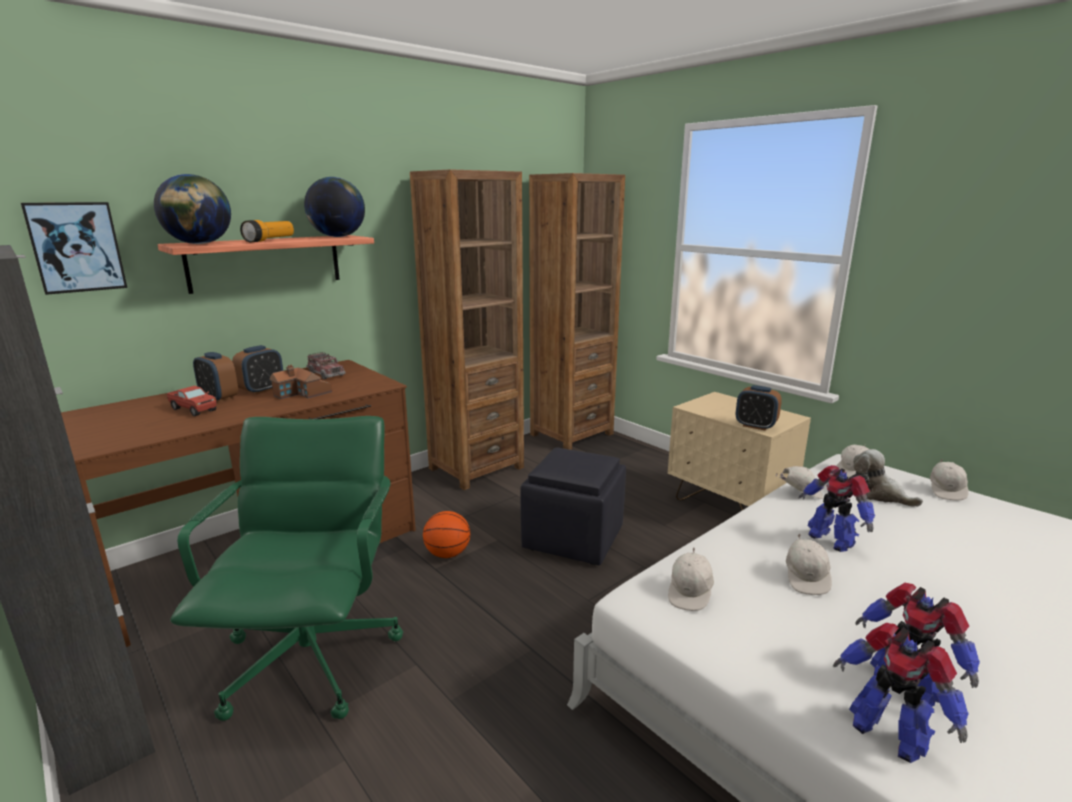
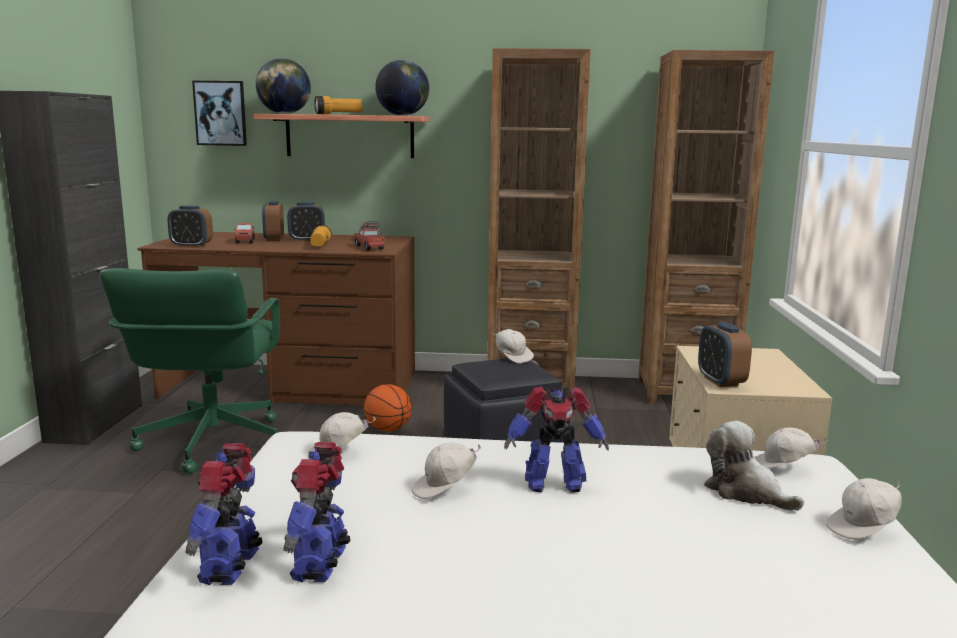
camera: 45 degrees right, 5 degrees down
green office chair [170,416,403,721] -> green office chair turned 135 degrees clockwise [100,268,281,474]
toy house [270,365,332,399] -> flashlight [310,225,332,247]
white cap [775,466,823,499] -> white cap moved to [492,329,534,363]
toy robot [798,465,875,552] -> toy robot turned 105 degrees counterclockwise [504,386,609,493]
plush toy [853,449,923,507] -> plush toy turned 45 degrees counterclockwise [704,421,804,511]
none -> alarm clock [167,206,213,248]
none -> toy truck [354,229,385,251]

